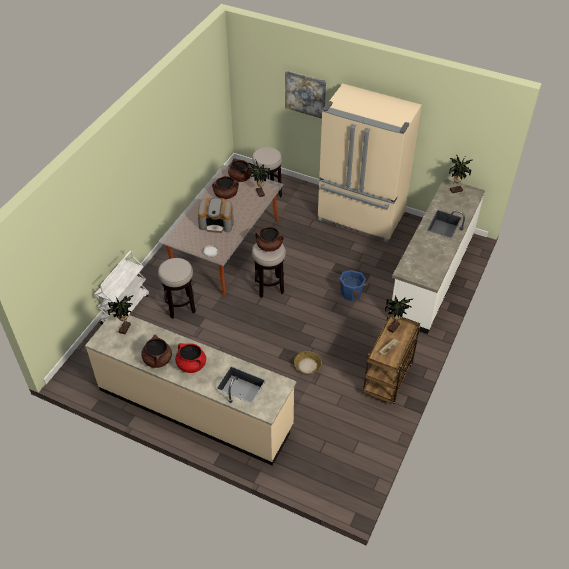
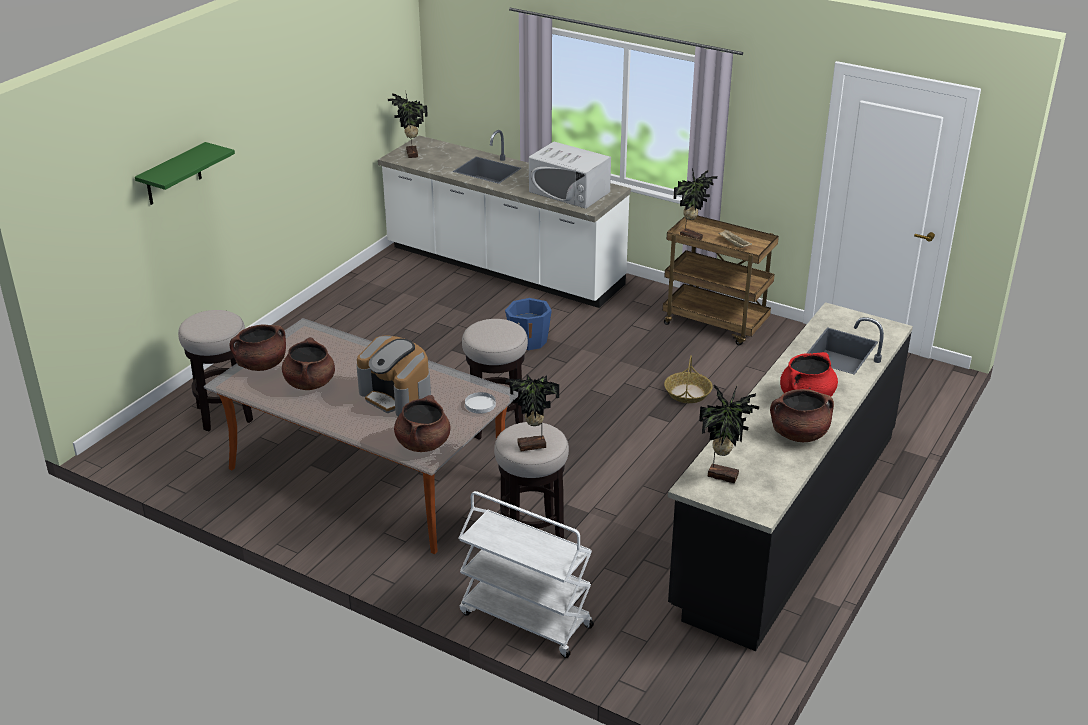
camera: 85 degrees left, 15 degrees down
beige counter [85,312,296,466] -> black counter [668,302,913,651]
coffee machine [198,198,234,233] -> coffee machine turned 120 degrees clockwise [356,335,431,416]
potted plant [248,159,270,197] -> potted plant moved to [505,375,559,451]
brown cooking pot [256,227,284,252] -> brown cooking pot moved to [394,395,450,452]
picture [285,70,326,119] -> green shelf [135,142,235,205]
beige fridge [318,84,422,243] -> none
none -> white microwave [529,142,611,208]

